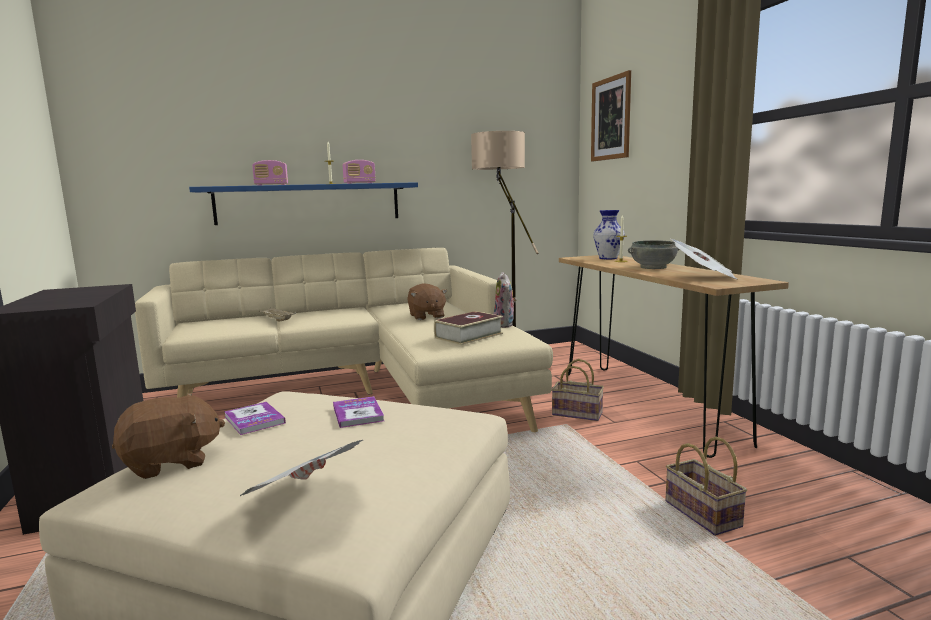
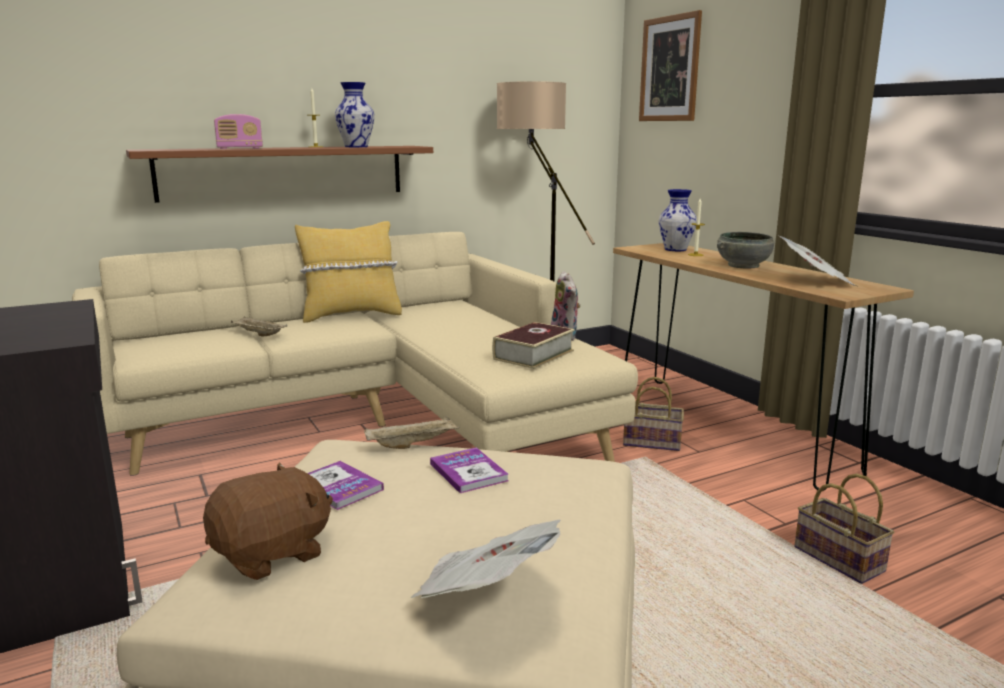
camera: 10 degrees left, 5 degrees up
blue shelf [189,182,418,225] -> brown shelf [126,146,433,203]
radio [342,160,376,184] -> vase [335,82,374,147]
brown plush toy [407,283,447,320] -> none
none -> yellow pillow [295,221,402,323]
none -> beige tray [364,416,459,449]

